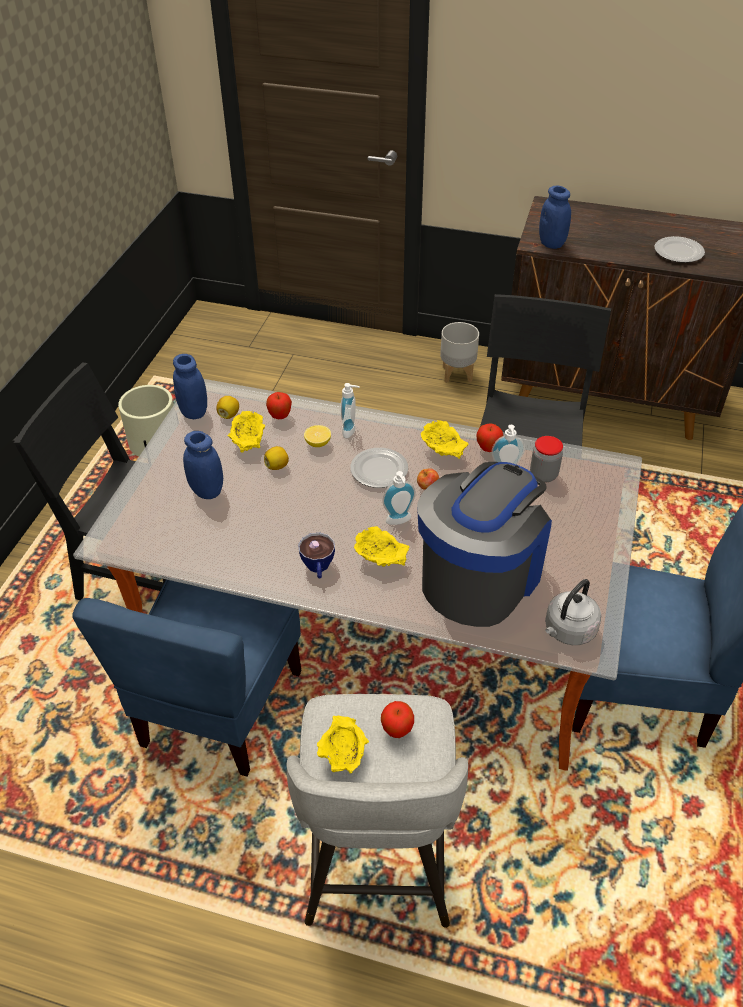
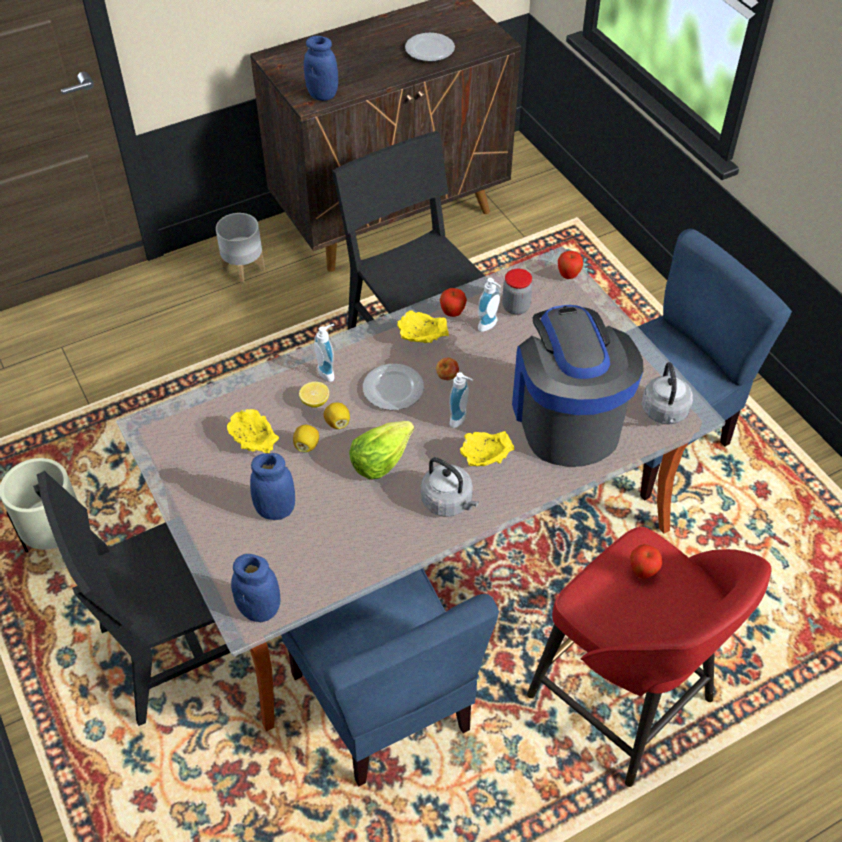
camera: 45 degrees left, 5 degrees up
blue jar [173,354,207,419] -> blue jar moved to [231,554,280,622]
lemon [216,396,239,419] -> lemon moved to [324,403,350,429]
apple [266,392,292,419] -> apple moved to [558,251,583,279]
grey stool [287,694,468,928] -> red stool [527,527,772,787]
cup [298,533,335,579] -> grey kettle [421,457,479,517]
yellow bowl [317,716,369,774] -> none
none -> lettuce [349,421,414,480]

